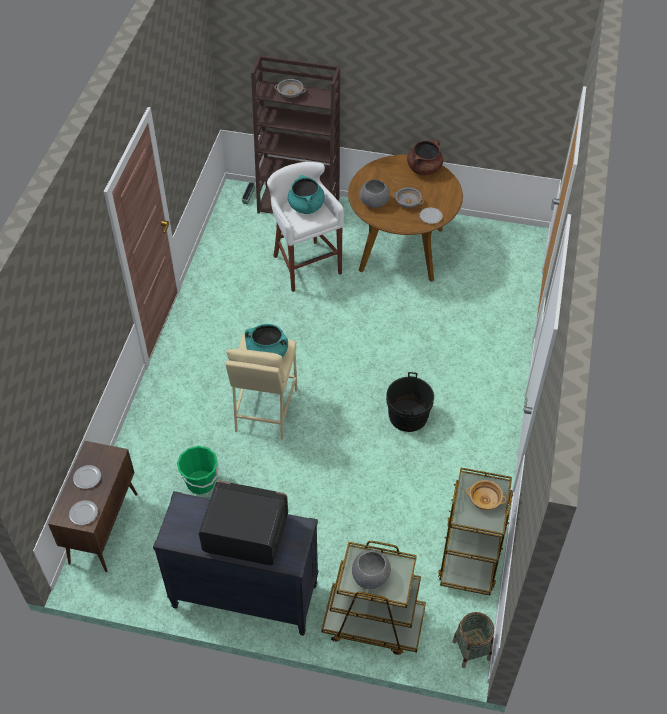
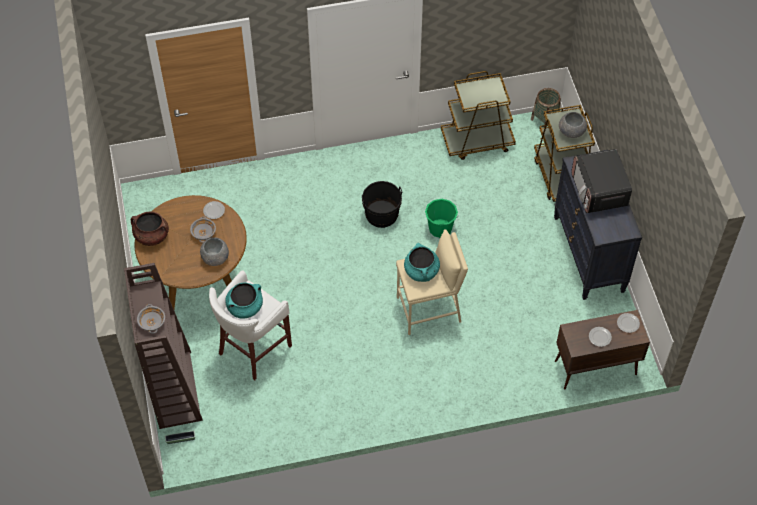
camera: 115 degrees left, 5 degrees up
green bucket [177,446,219,494] -> green bucket moved to [425,199,458,238]
beige bowl [466,480,506,510] -> none

